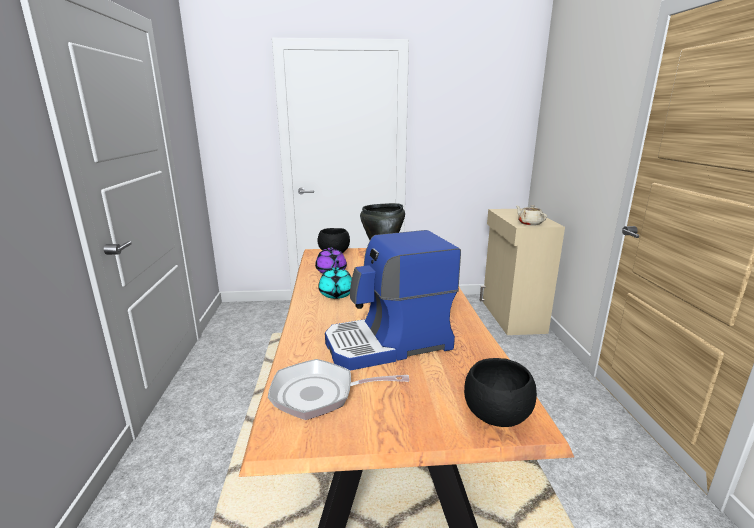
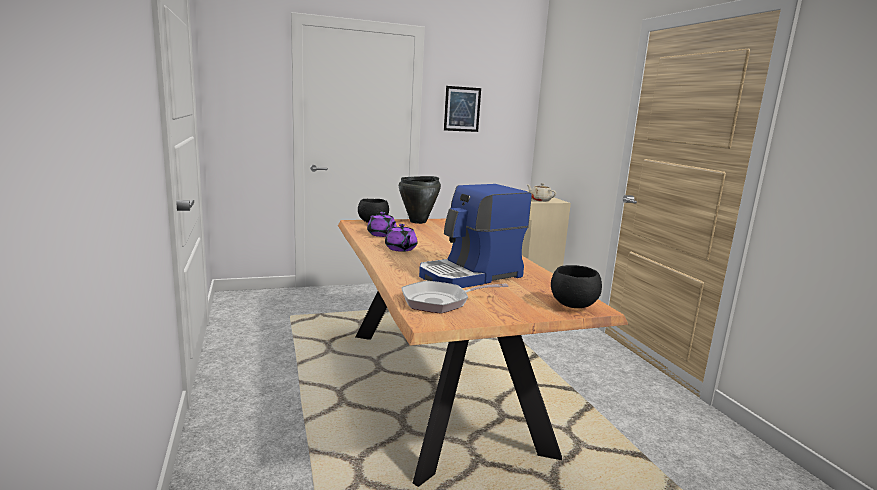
camera: 15 degrees left, 5 degrees down
turquoise teapot [318,267,352,299] -> purple teapot [385,224,418,252]
none -> picture [444,86,481,132]

